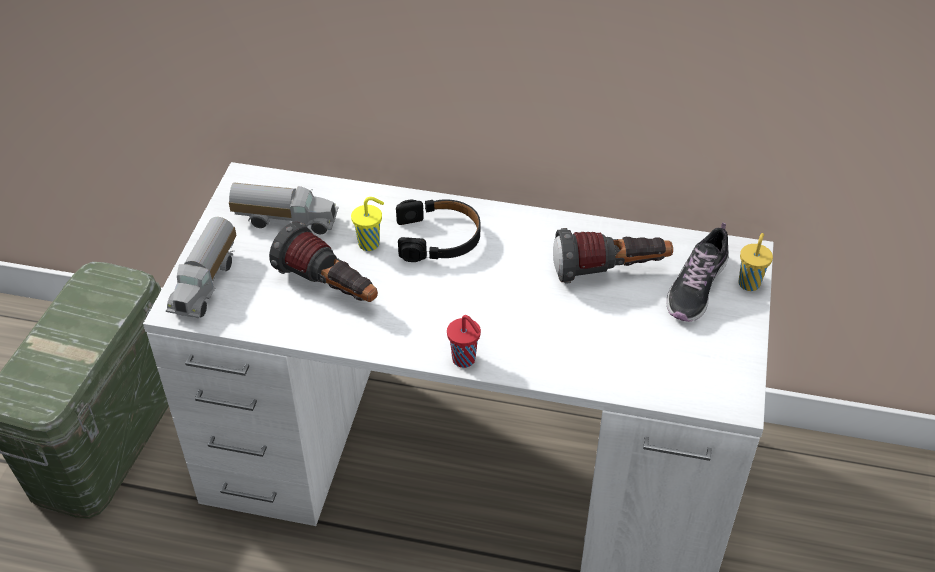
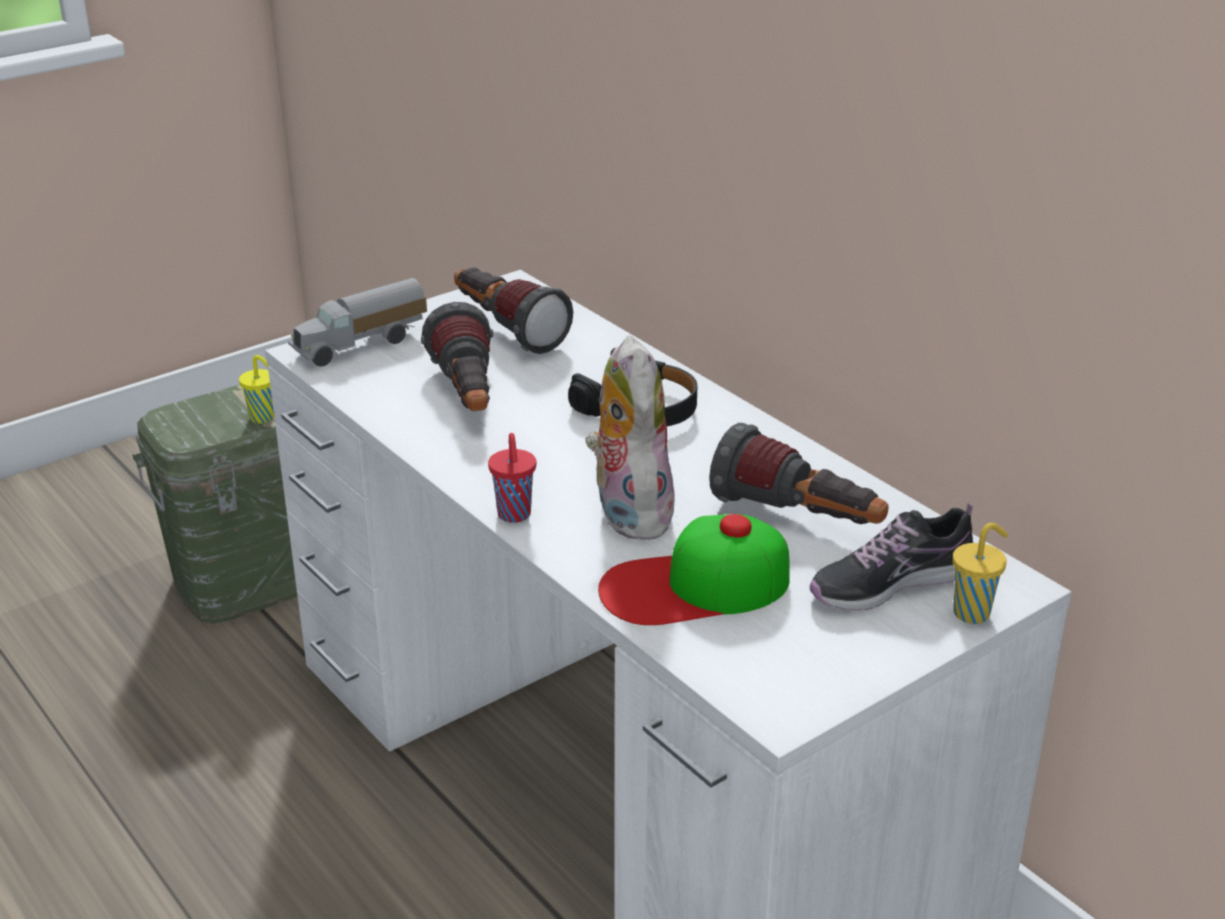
camera: 40 degrees right, 15 degrees down
toy truck [229,183,339,234] -> flashlight [454,268,573,354]
yellow cup [351,197,384,251] -> yellow cup moved to [239,355,274,423]
none -> plush toy [586,335,675,540]
none -> cap [598,514,790,625]

